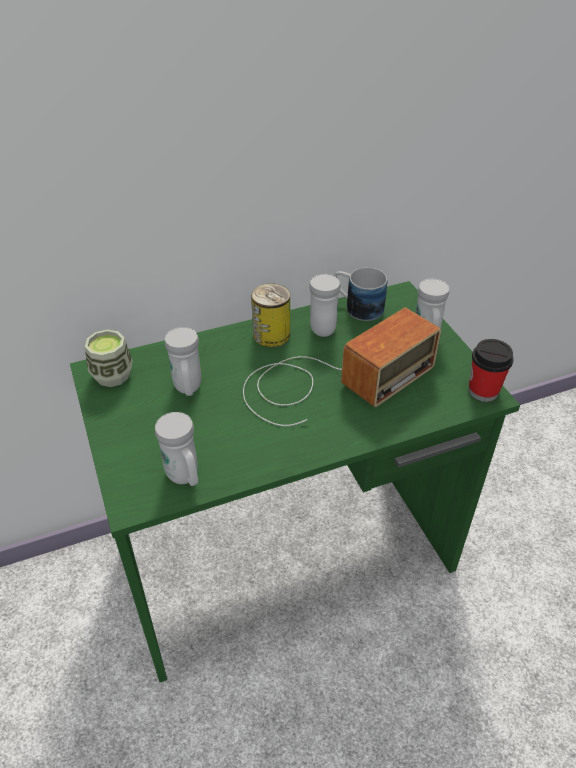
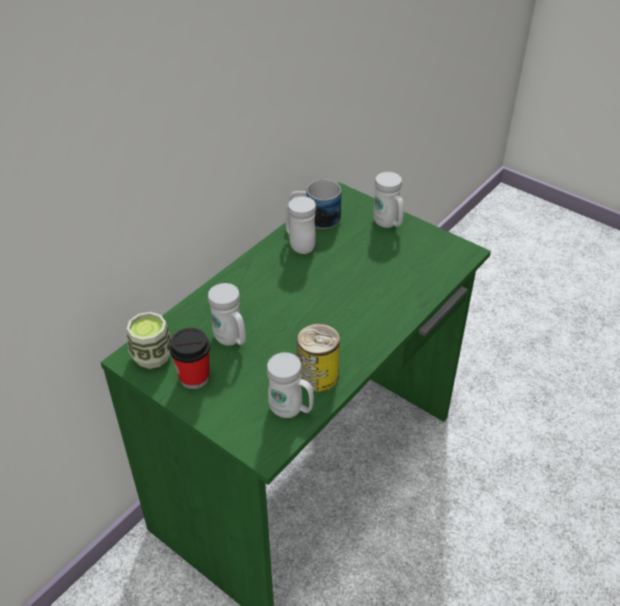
camera: 30 degrees left, 0 degrees up
radio [243,308,442,426] -> none
can [251,283,290,347] -> can moved to [297,323,340,392]
cup [468,339,514,402] -> cup moved to [169,328,210,389]

